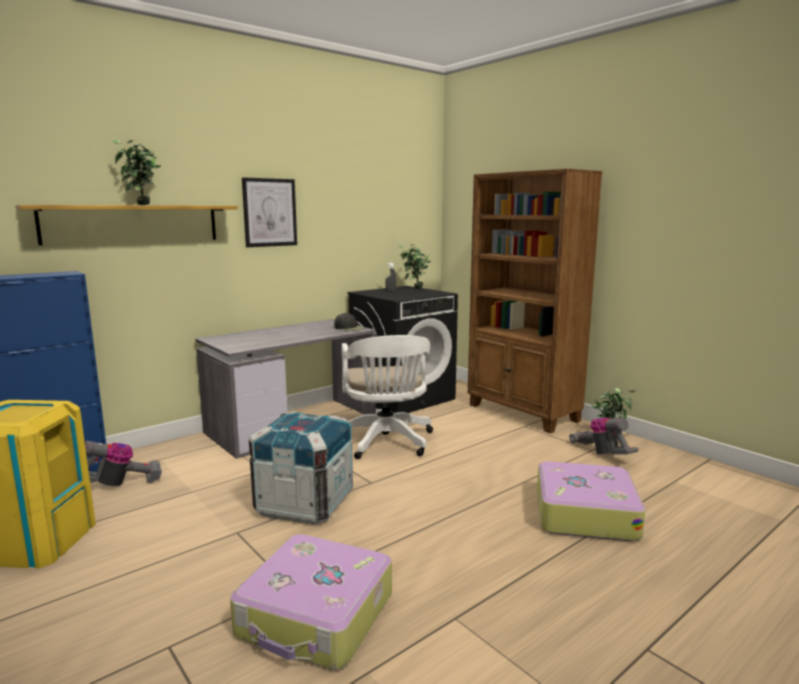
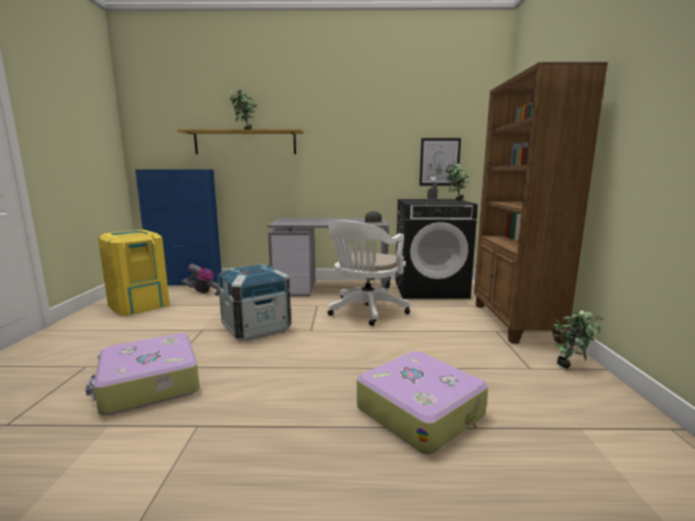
camera: 40 degrees right, 0 degrees up
picture [242,177,297,247] -> picture moved to [419,138,461,186]
vacuum cleaner [569,417,639,455] -> none

